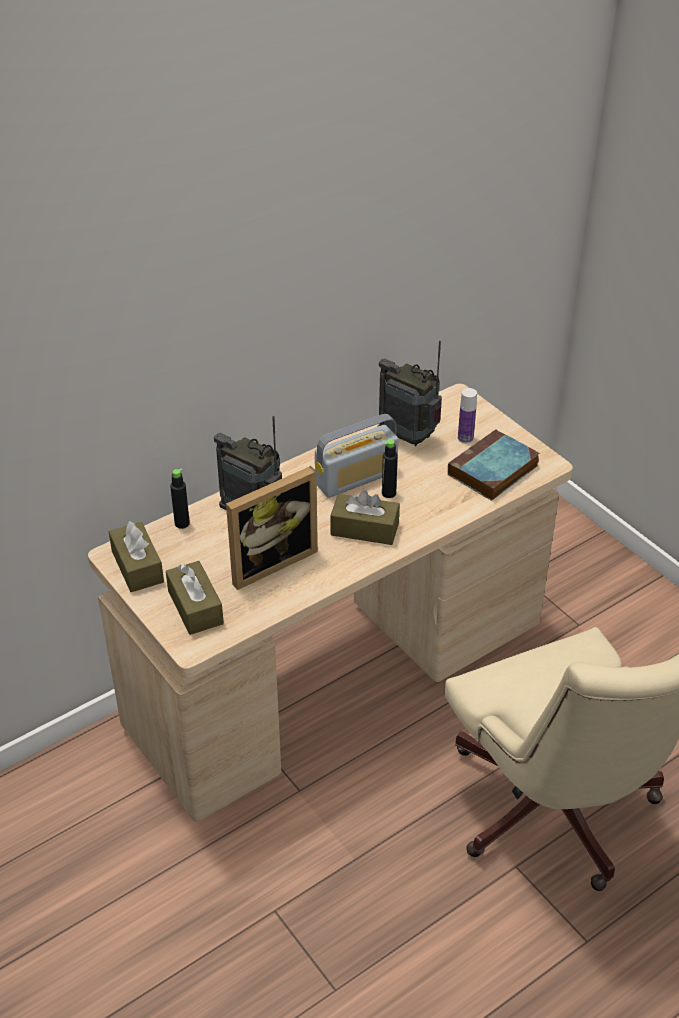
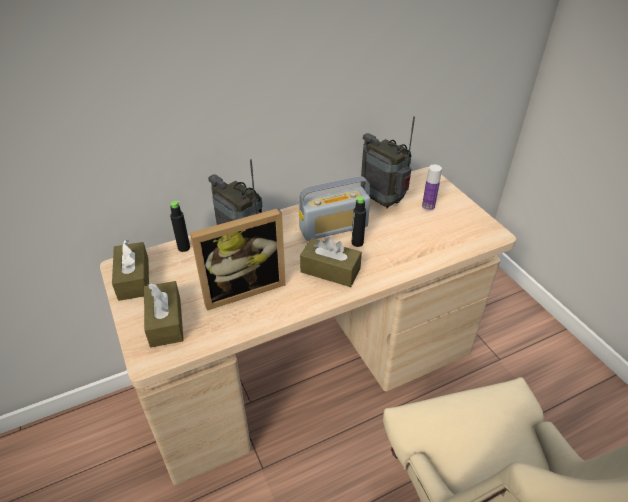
camera: 10 degrees right, 0 degrees up
book [448,429,540,501] -> none

